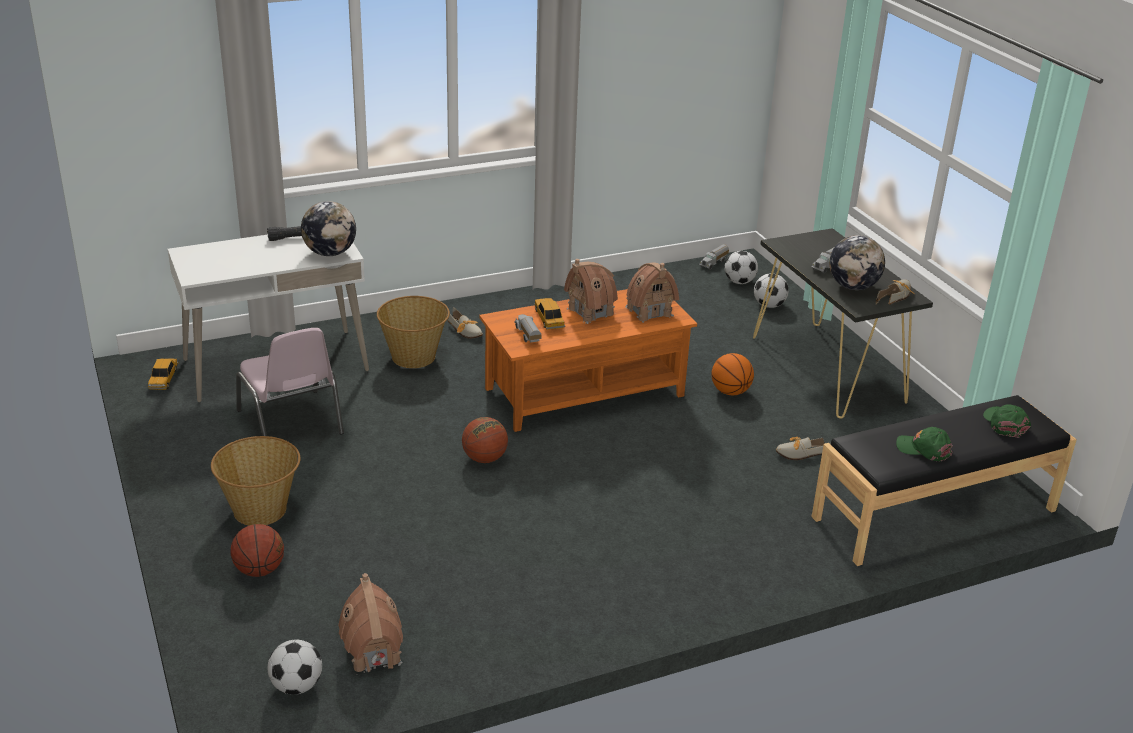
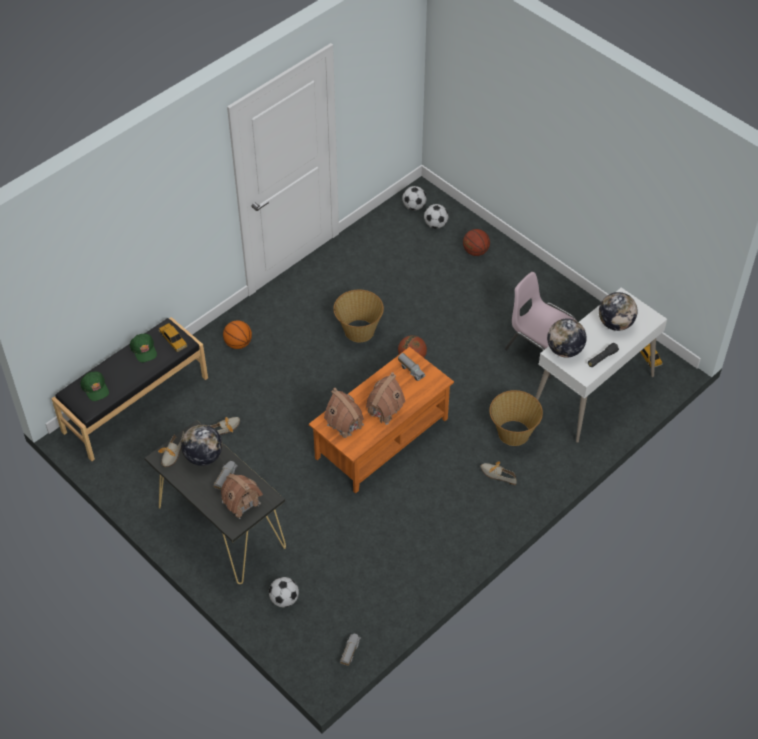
camera: 160 degrees right, 20 degrees up
basket [211,436,301,526] -> basket moved to [333,290,384,342]
toy house [338,573,403,673] -> toy house moved to [221,474,263,519]
toy car [534,298,565,330] -> toy car moved to [159,323,188,352]
basketball [711,353,754,395] -> basketball moved to [223,320,252,349]
football [724,251,758,284] -> football moved to [424,204,448,229]
green cap [896,427,953,462] -> green cap turned 60 degrees clockwise [130,334,157,363]
none -> globe [599,292,638,331]

